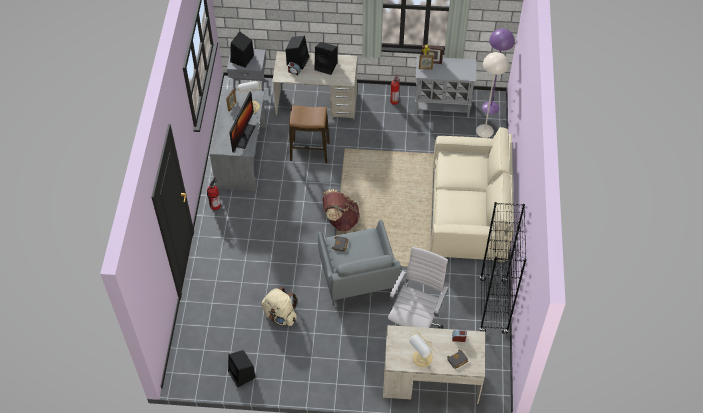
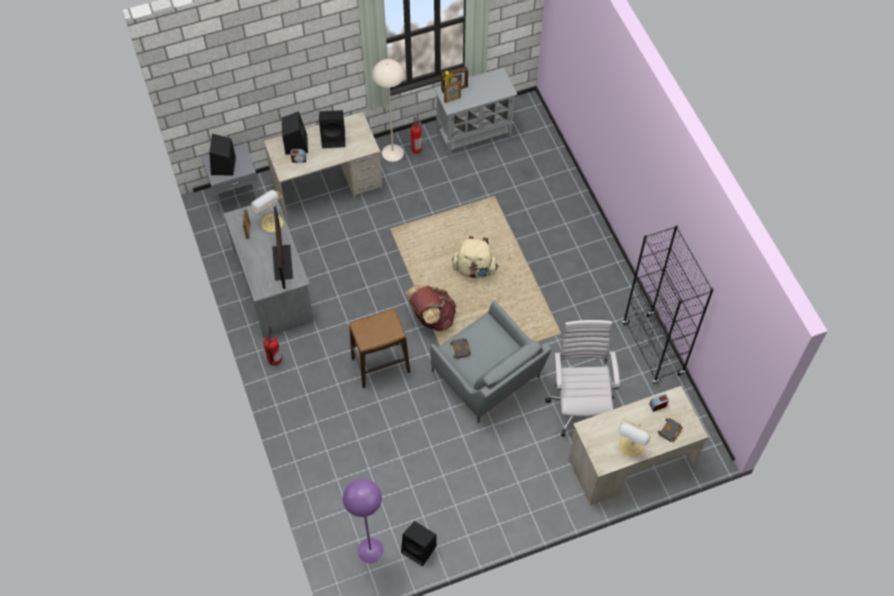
camera: 25 degrees left, 5 degrees up
beige backpack [262,287,298,326] -> beige backpack moved to [452,236,498,278]
stool [289,105,330,163] -> stool moved to [349,308,410,388]
beige sofa [430,127,514,262] -> none
beige floor lamp [476,52,509,138] -> beige floor lamp moved to [372,59,404,162]
purple floor lamp [482,29,515,115] -> purple floor lamp moved to [343,479,384,563]

